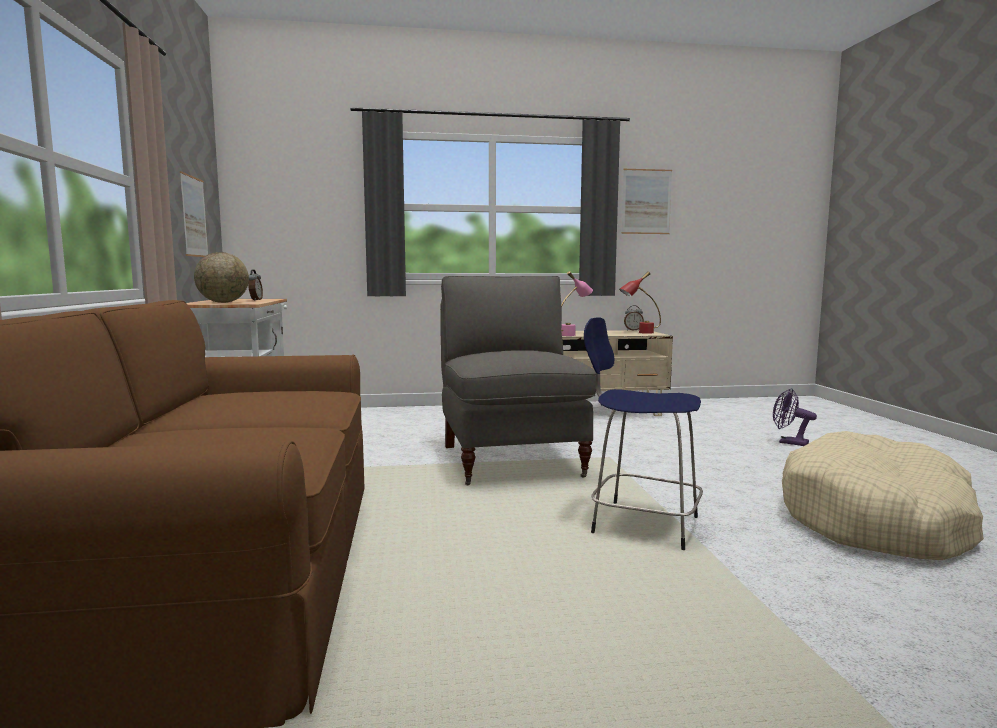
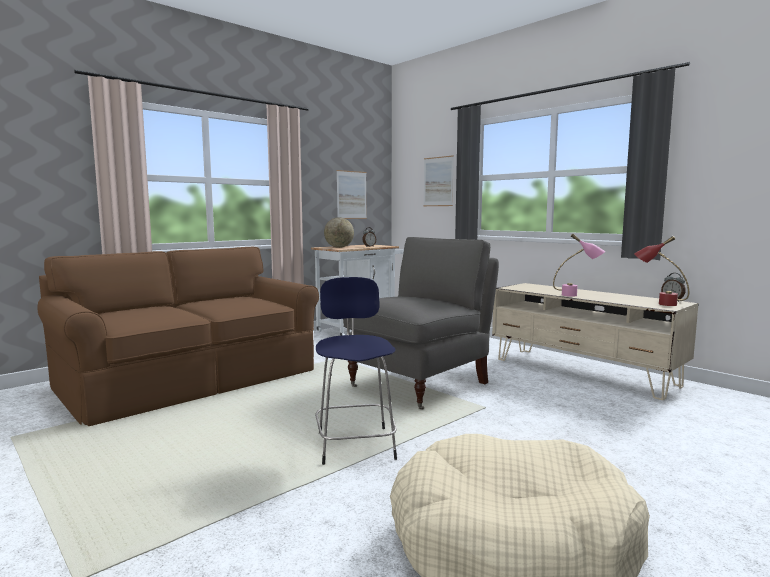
camera: 55 degrees right, 0 degrees up
picture [621,169,672,234] -> picture moved to [423,155,454,206]
purple fan [773,388,817,446] -> none

